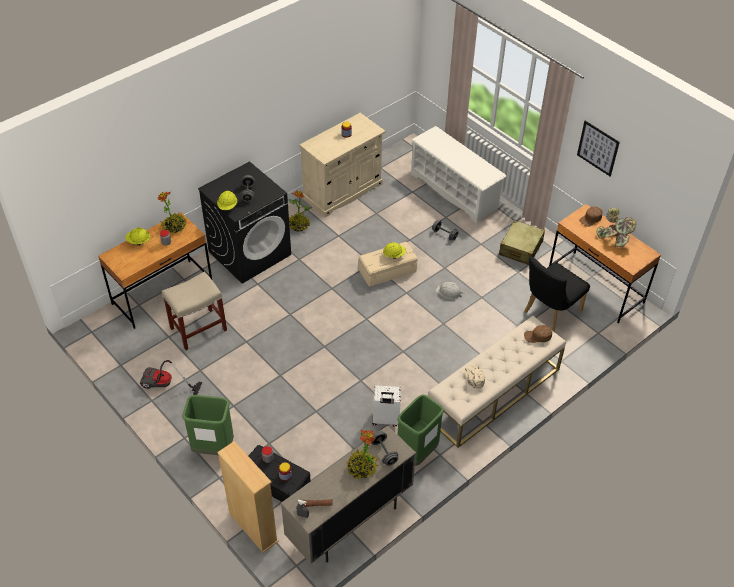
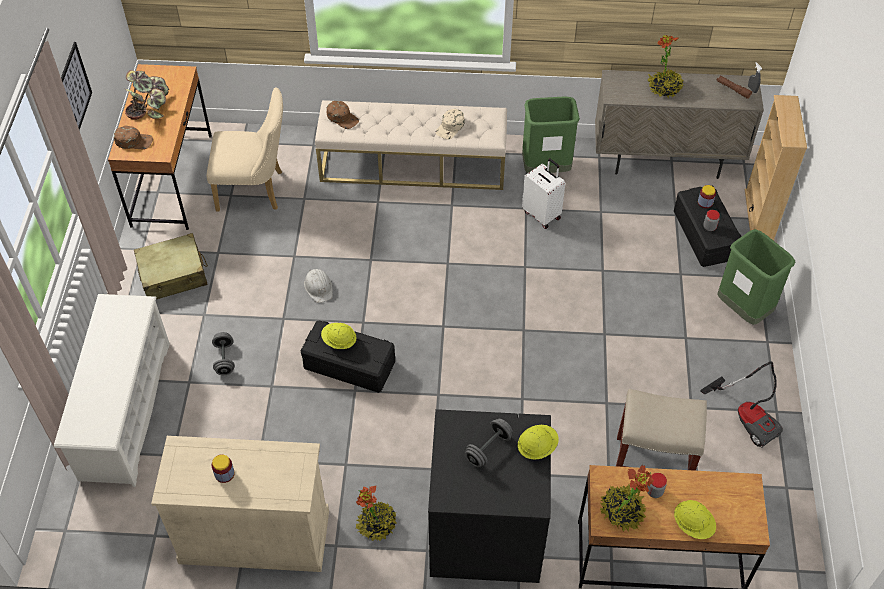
camera: 135 degrees left, 5 degrees up
beige storage box [359,242,418,287] -> black storage box [301,320,395,393]
grey dumbbell [371,431,398,466] -> none
black chair [524,256,590,331] -> beige chair [206,88,283,211]

